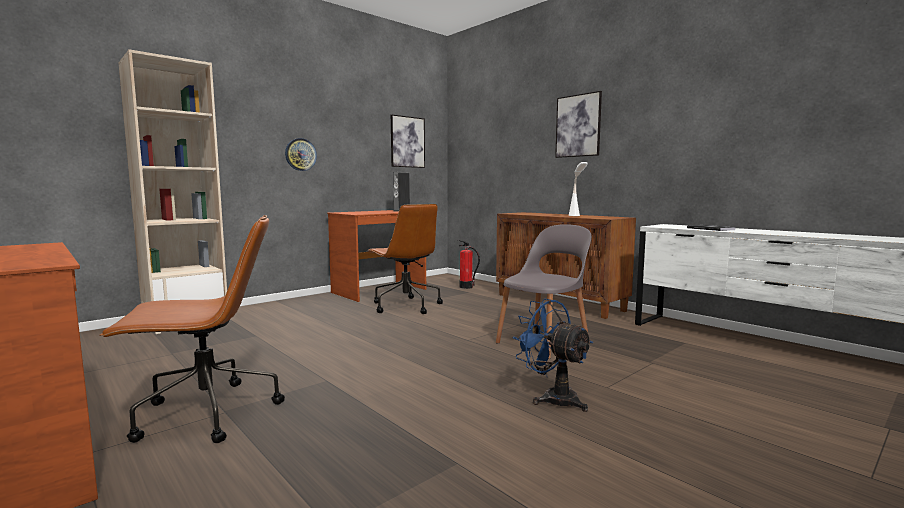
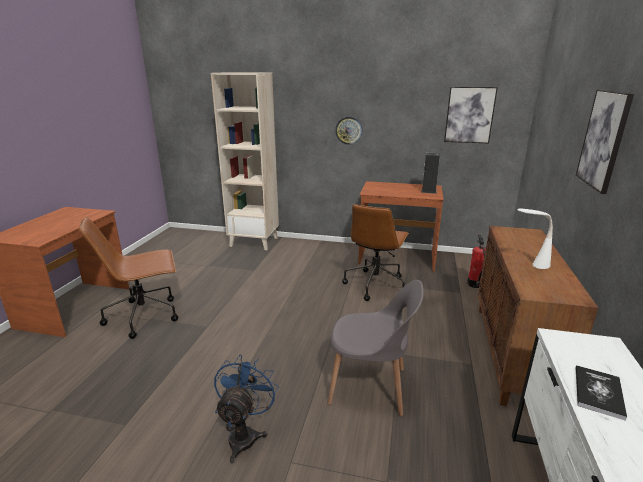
camera: 55 degrees right, 15 degrees up
brown office chair [99,215,285,443] -> brown office chair turned 120 degrees clockwise [79,217,178,339]

